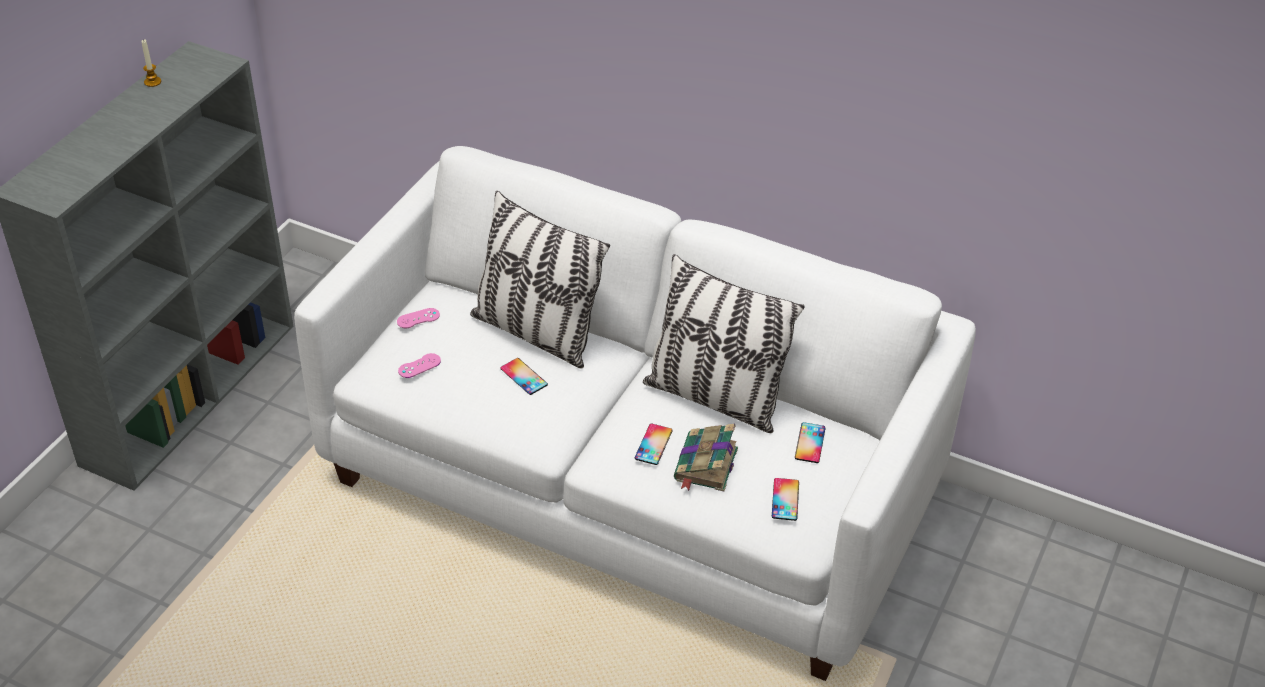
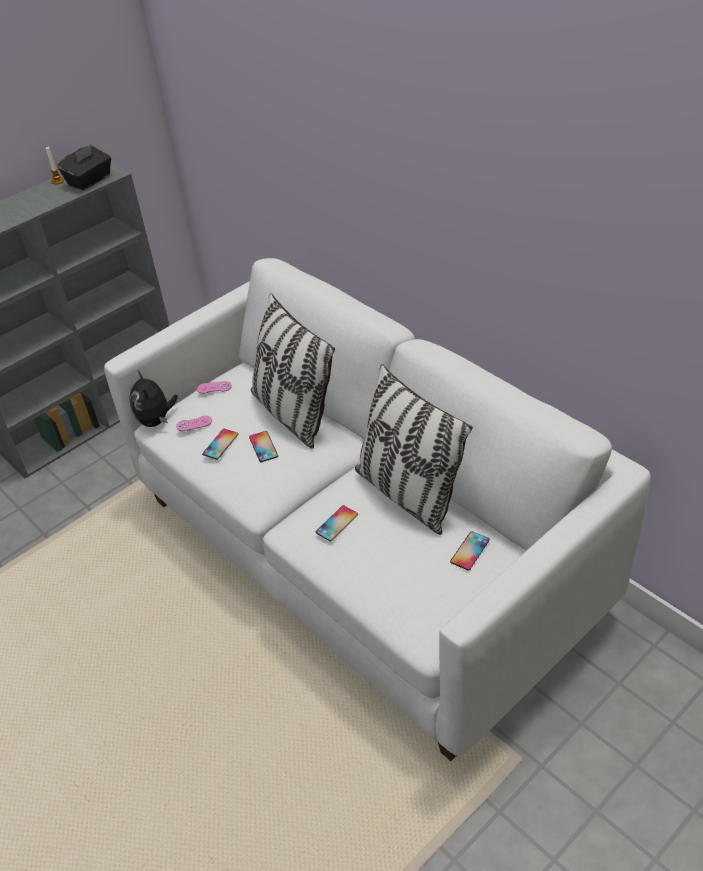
camera: 25 degrees right, 0 degrees up
book [674,424,738,491] -> none
phone [772,478,799,521] -> phone moved to [202,429,239,460]
none -> black tissue box [57,144,111,190]
none -> plush toy [129,370,178,427]

